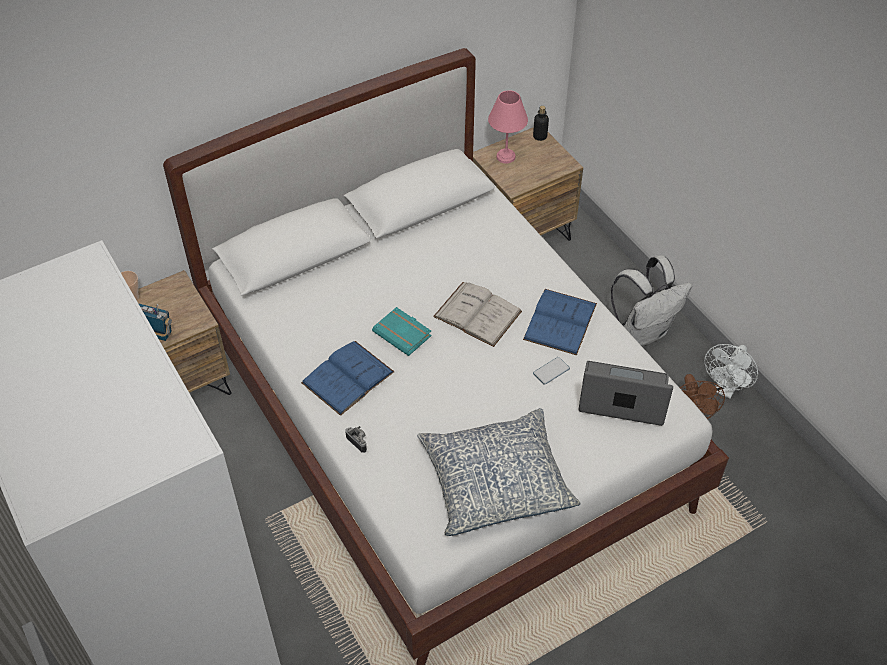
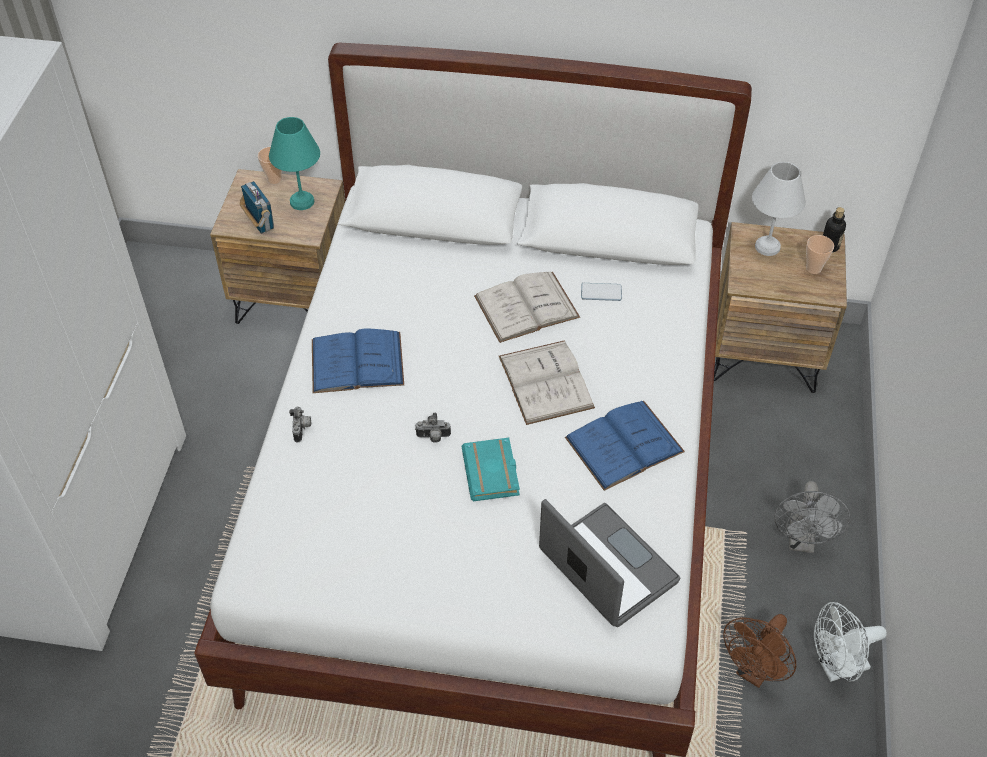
camera: 40 degrees right, 0 degrees up
turquoise book [372,307,432,356] -> turquoise book moved to [462,438,520,501]
pillow [417,408,581,536] -> none
pink table lamp [488,90,528,164] -> white table lamp [752,162,806,256]
phone [533,357,570,385] -> phone moved to [581,283,622,301]
white backpack [611,255,692,346] -> grey fan [774,481,850,553]
none -> turquoise table lamp [269,117,320,210]
none -> camera [415,413,451,443]
none -> white book [474,271,580,343]
none -> cup [806,235,834,274]

